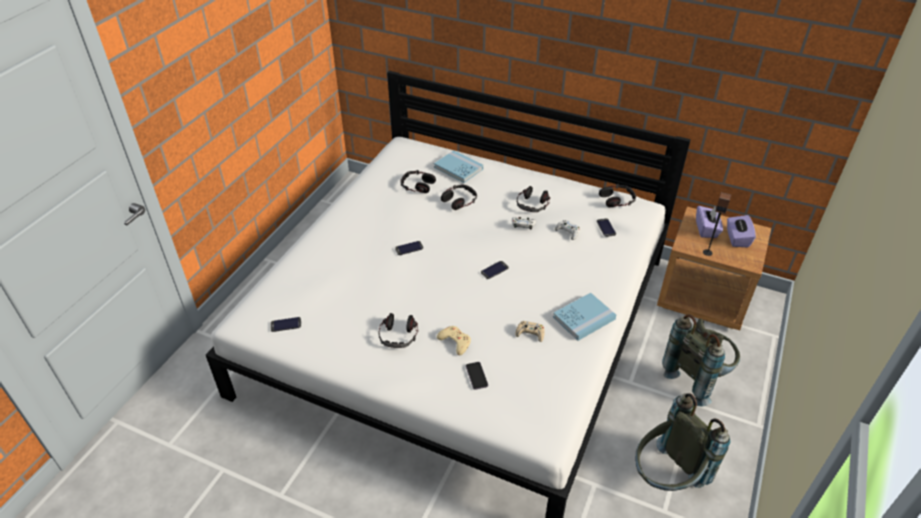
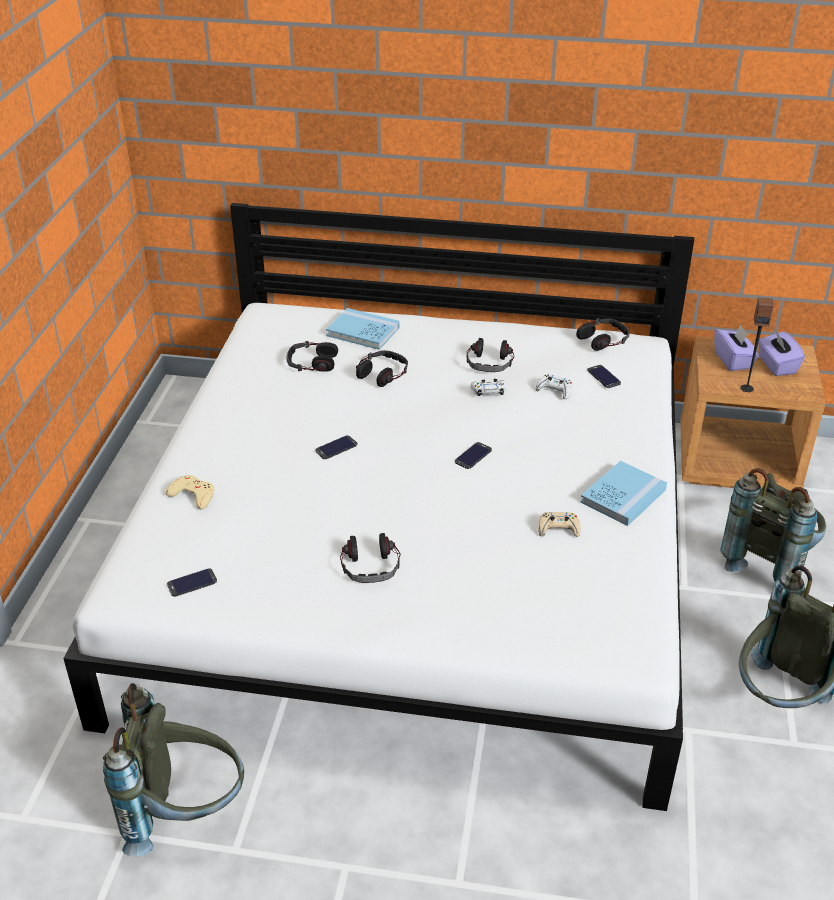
camera: 15 degrees left, 5 degrees down
beige game controller [437,326,471,355] -> beige game controller moved to [166,475,214,510]
phone [466,362,488,390] -> none
none -> grey backpack [103,683,244,856]

